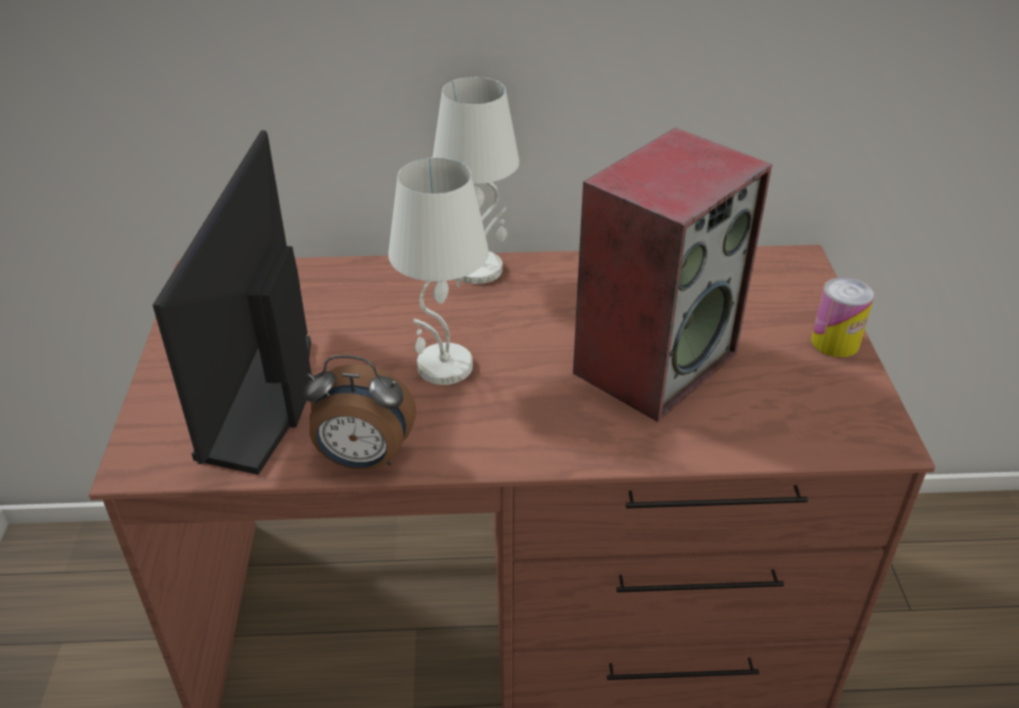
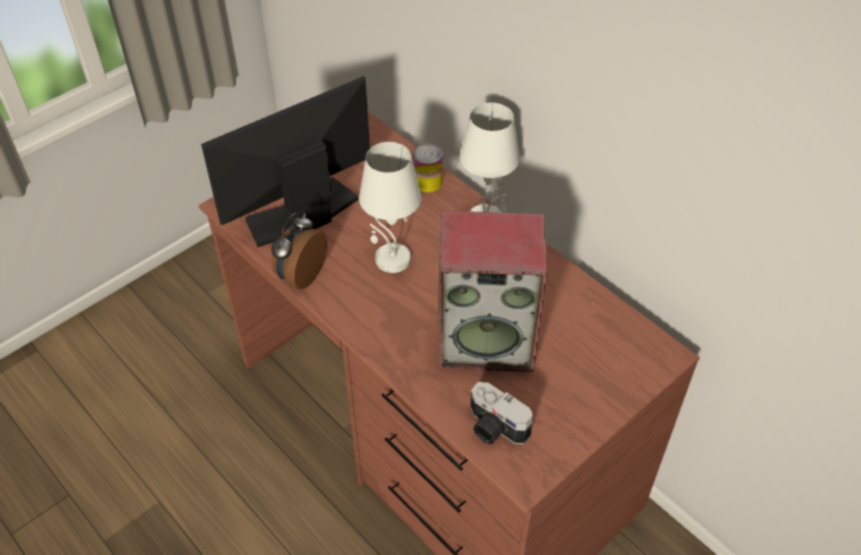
camera: 50 degrees right, 10 degrees up
alarm clock [304,355,416,470] -> alarm clock turned 60 degrees clockwise [271,213,327,289]
can [811,277,874,357] -> can moved to [413,144,443,192]
none -> camera [471,382,533,445]

